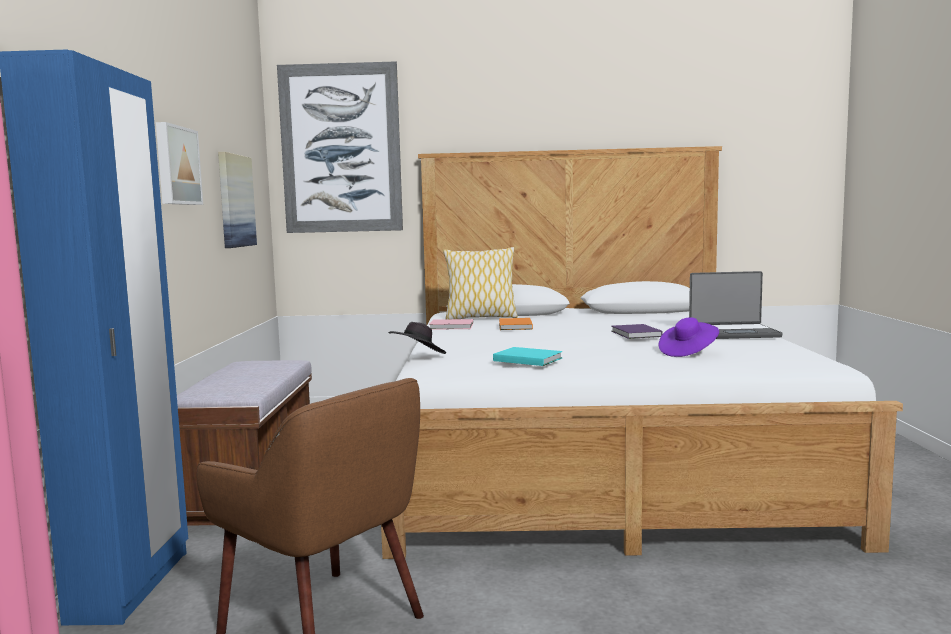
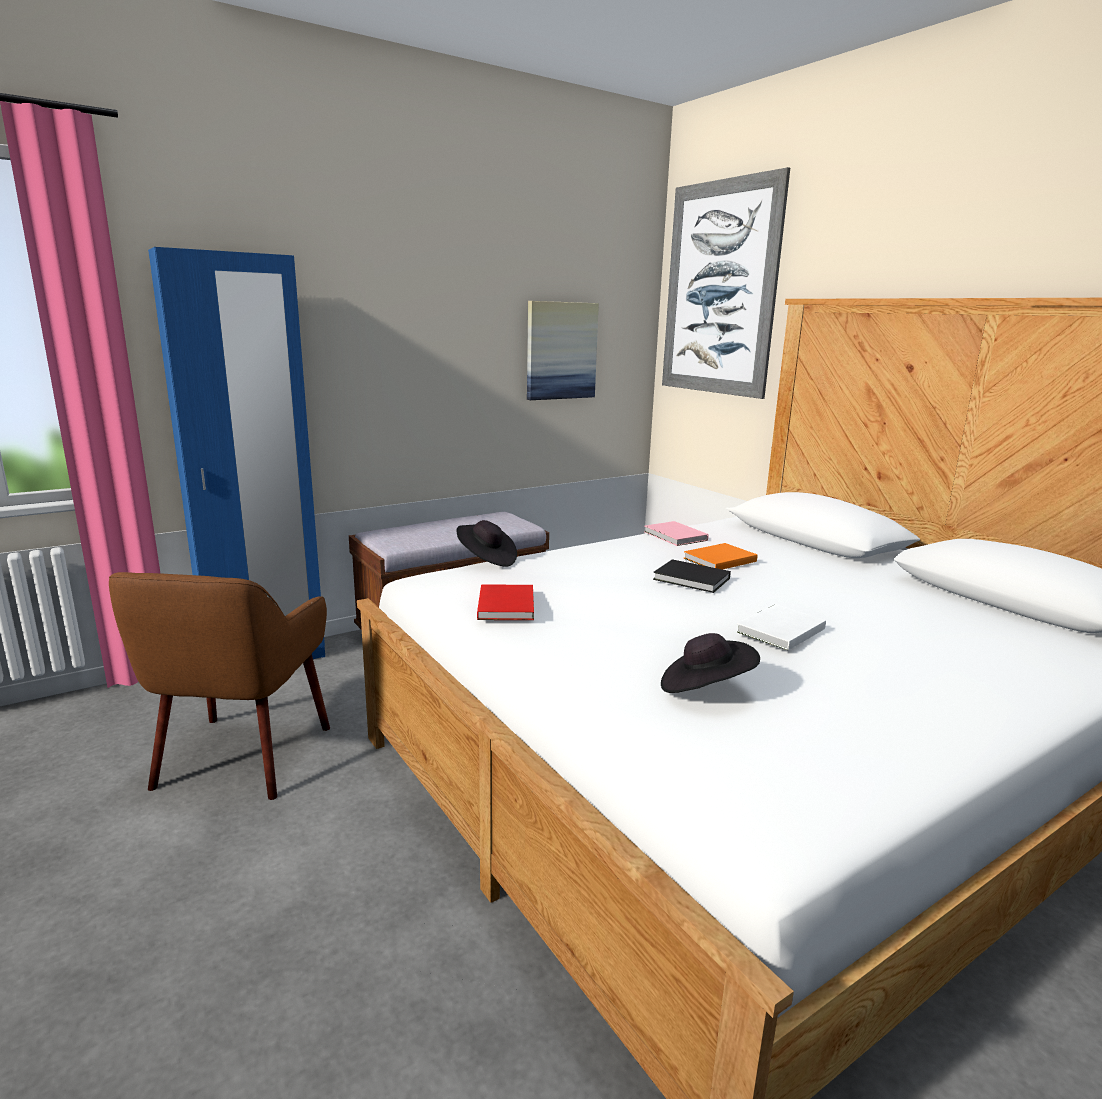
camera: 55 degrees right, 10 degrees up
picture [156,122,203,205] -> none
pillow [443,247,518,319] -> none
turquoise book [493,347,563,366] -> red book [477,584,534,620]
purple book [611,324,663,339] -> white book [736,604,826,651]
purple hat [659,317,719,357] -> black hat [661,633,760,693]
laptop [689,271,783,339] -> none
none -> black book [653,559,731,593]

